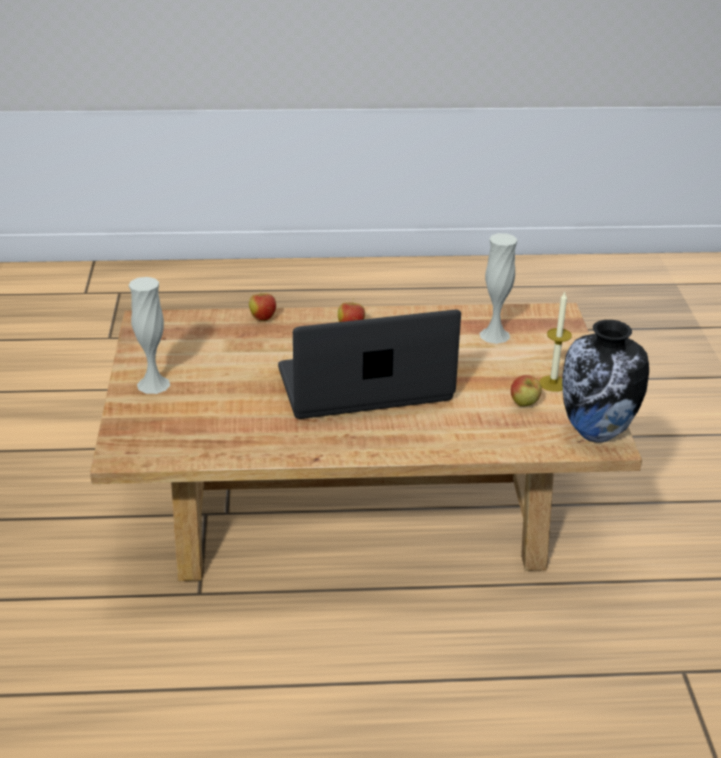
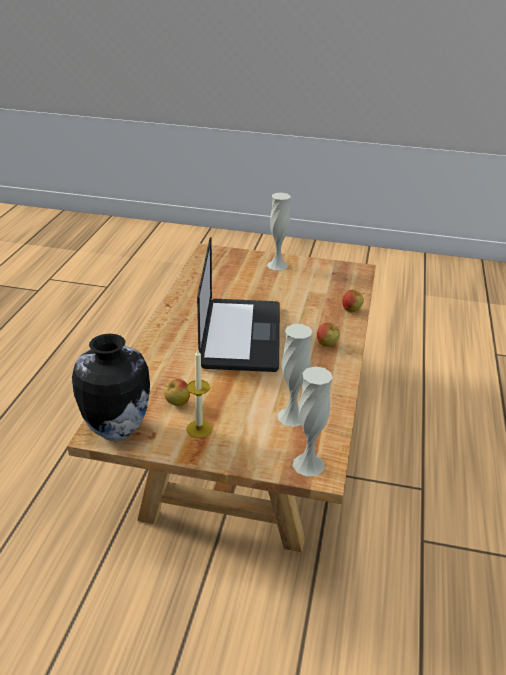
camera: 105 degrees right, 0 degrees up
none -> white vase [293,366,333,476]

